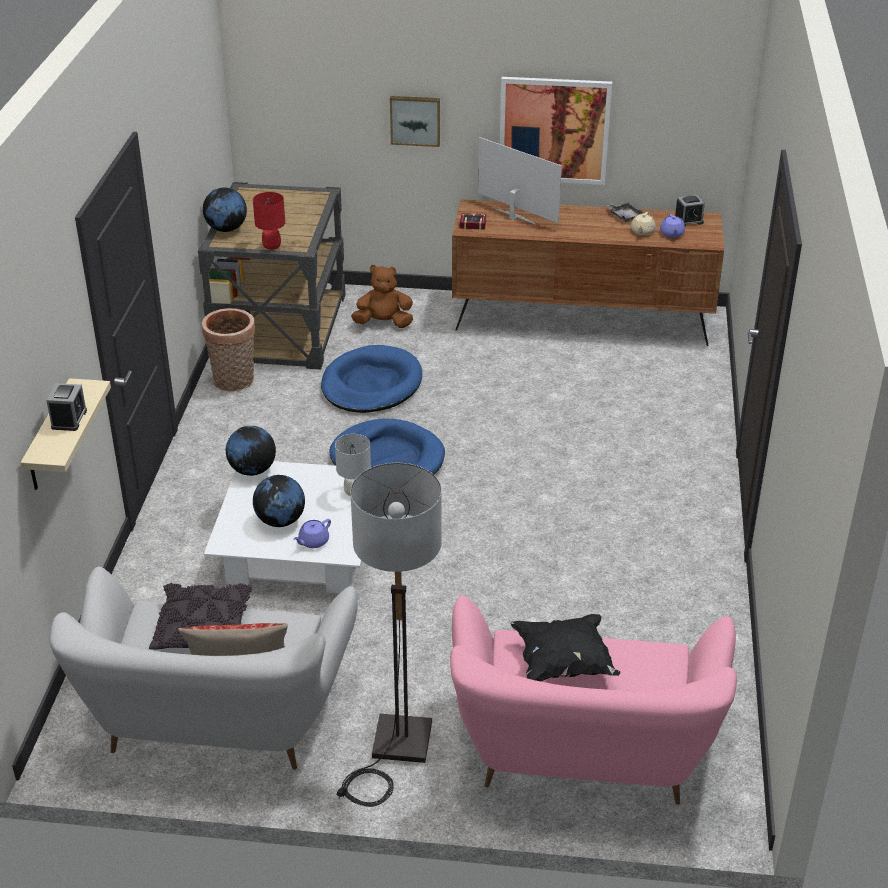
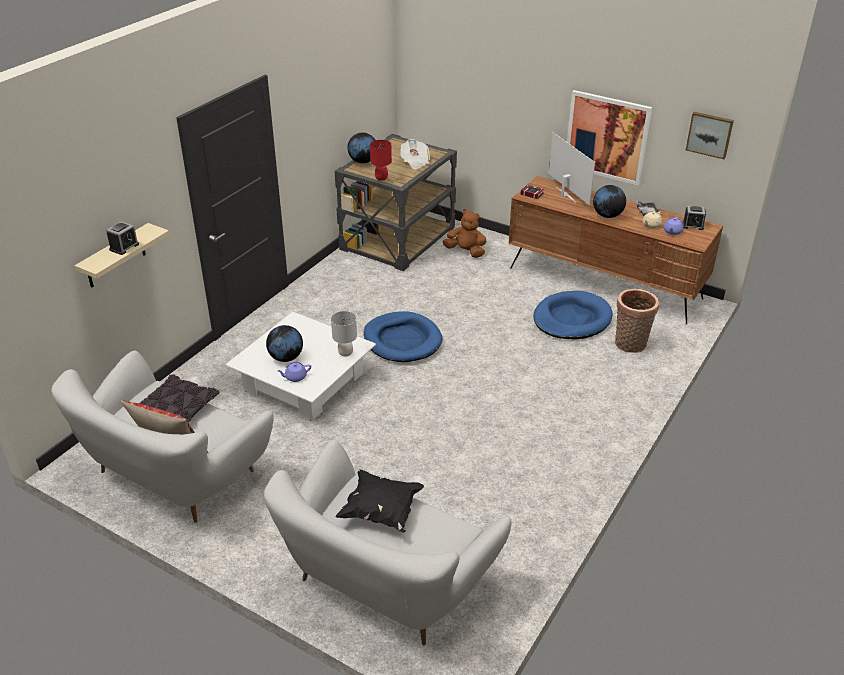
camera: 25 degrees right, 0 degrees up
basket [202,308,255,391] -> basket moved to [615,289,659,353]
globe [226,426,276,476] -> globe moved to [593,185,626,218]
blue dog bed [321,345,422,413] -> blue dog bed moved to [533,291,612,339]
floor lamp [337,463,442,807] -> none
picture [390,96,440,147] -> picture moved to [686,112,734,159]
pink sofa [450,595,737,805] -> white sofa [264,440,512,645]
none -> newspaper [400,139,430,170]

